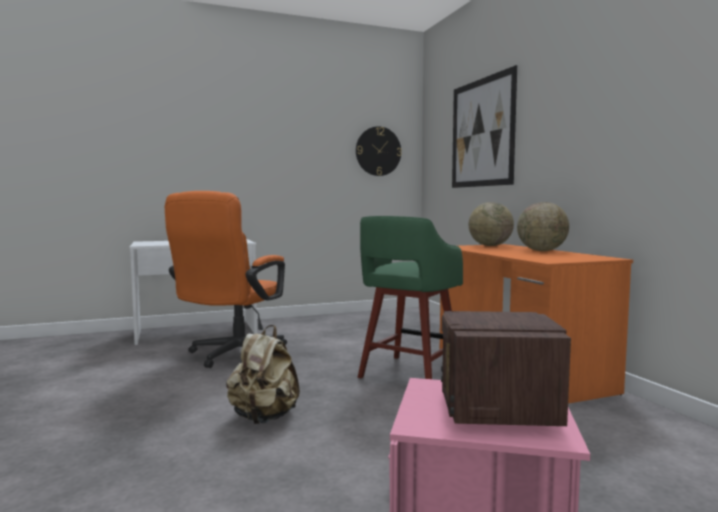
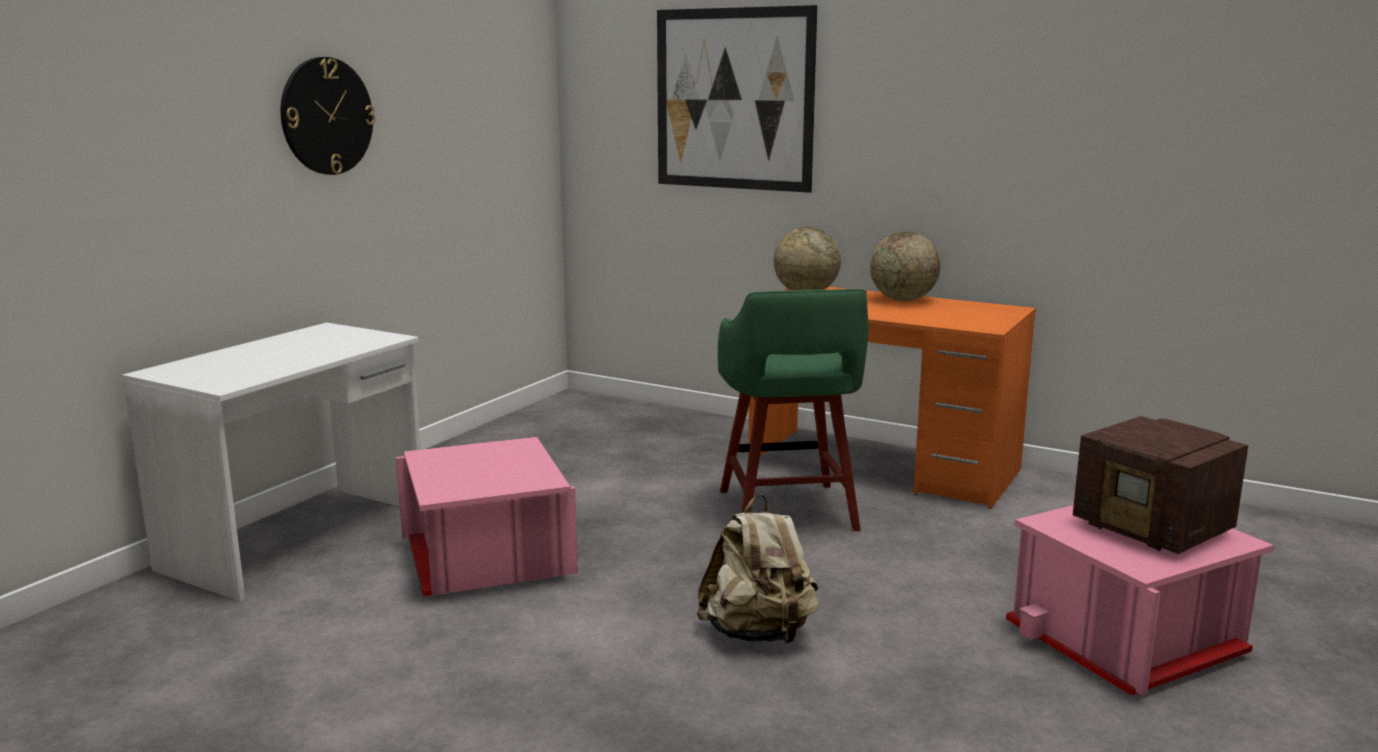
camera: 40 degrees left, 10 degrees up
orange office chair [165,191,287,368] -> pink storage box [396,437,578,597]
wall clock [356,126,402,176] -> wall clock moved to [281,57,375,175]

